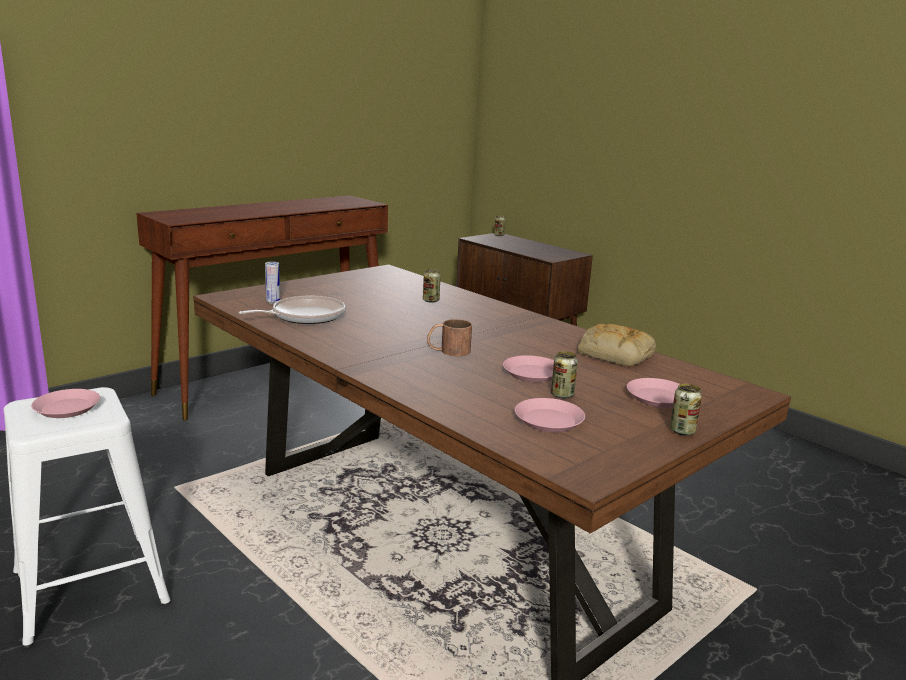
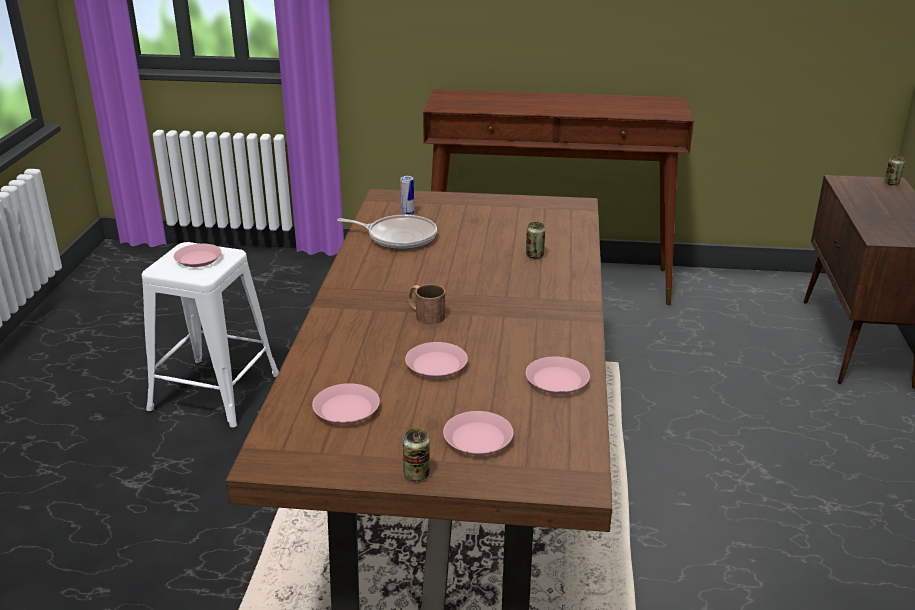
camera: 50 degrees right, 10 degrees up
can [551,351,578,398] -> none
bread [578,324,656,366] -> pink plate [526,357,590,394]

